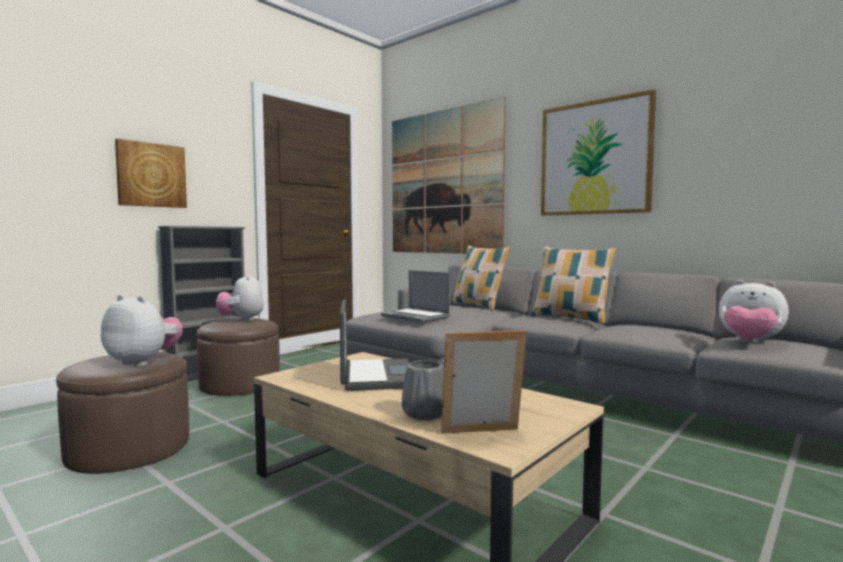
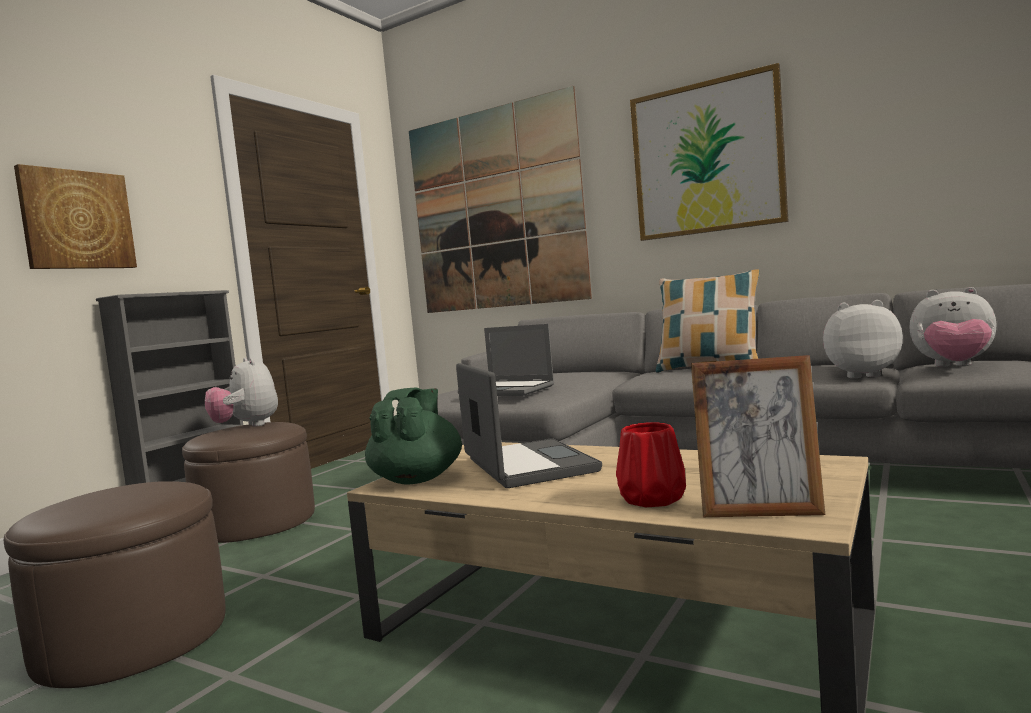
camera: 10 degrees left, 0 degrees up
plush toy [101,295,183,367] -> plush toy moved to [823,300,903,378]
grey vase [402,360,444,420] -> red vase [616,422,686,507]
picture frame [441,330,527,434] -> picture frame turned 150 degrees counterclockwise [691,355,825,517]
pillow [451,246,511,311] -> none
none -> green teapot [365,387,462,484]

